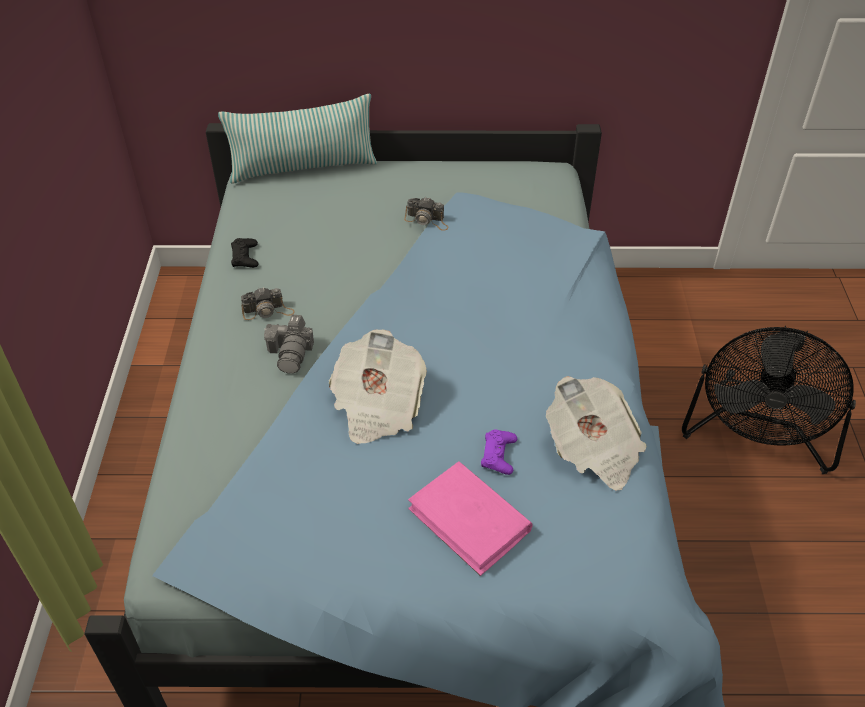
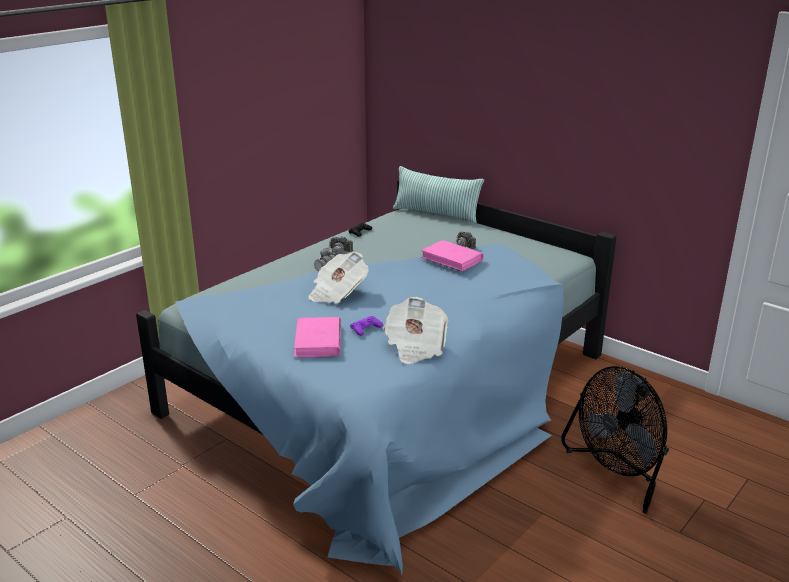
camera: 40 degrees right, 20 degrees down
none -> pink book [421,240,484,271]

